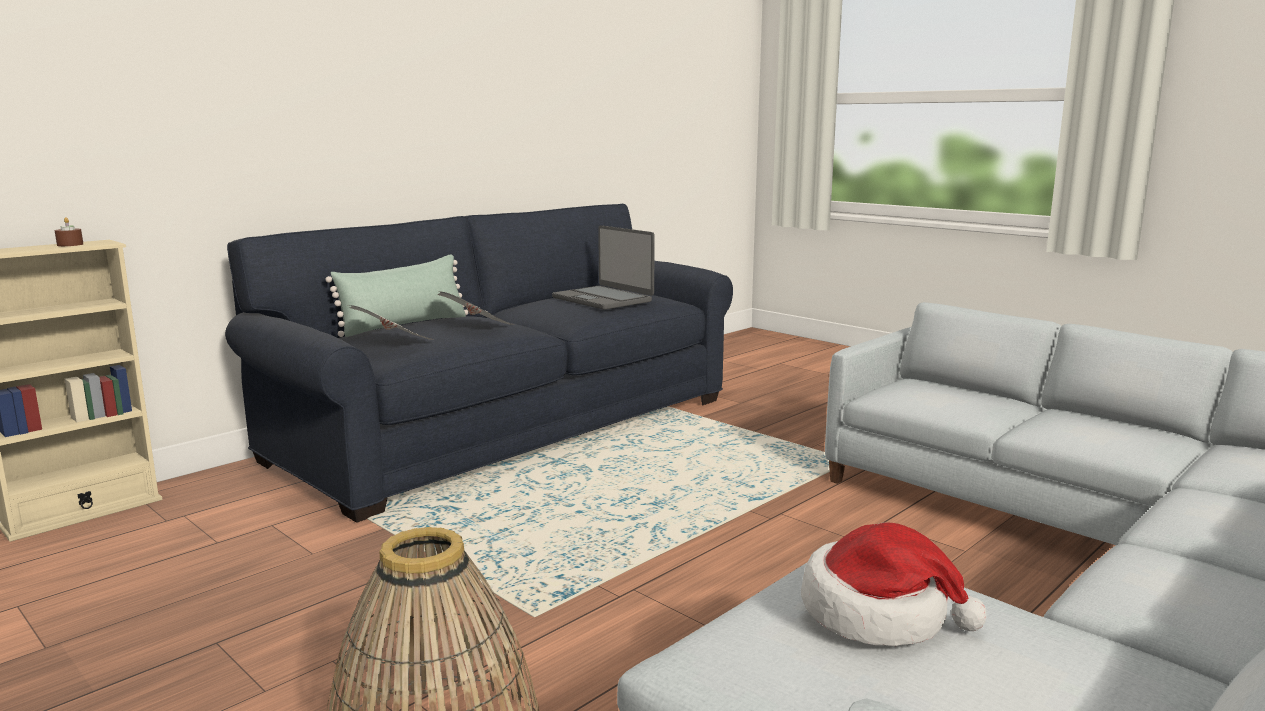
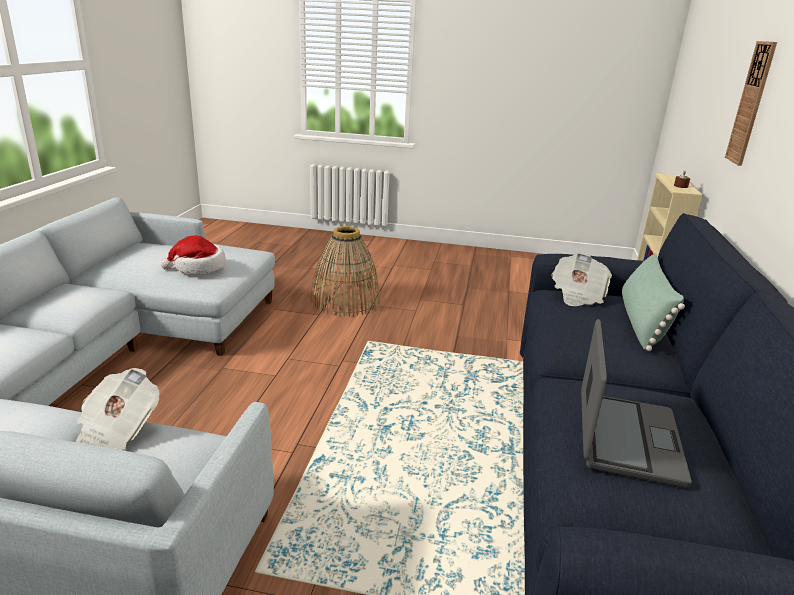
camera: 145 degrees right, 10 degrees up
newspaper [438,291,514,325] -> newspaper moved to [75,368,160,450]
laptop [552,225,655,310] -> laptop turned 90 degrees clockwise [581,319,692,488]
none -> wall clock [725,41,777,166]

